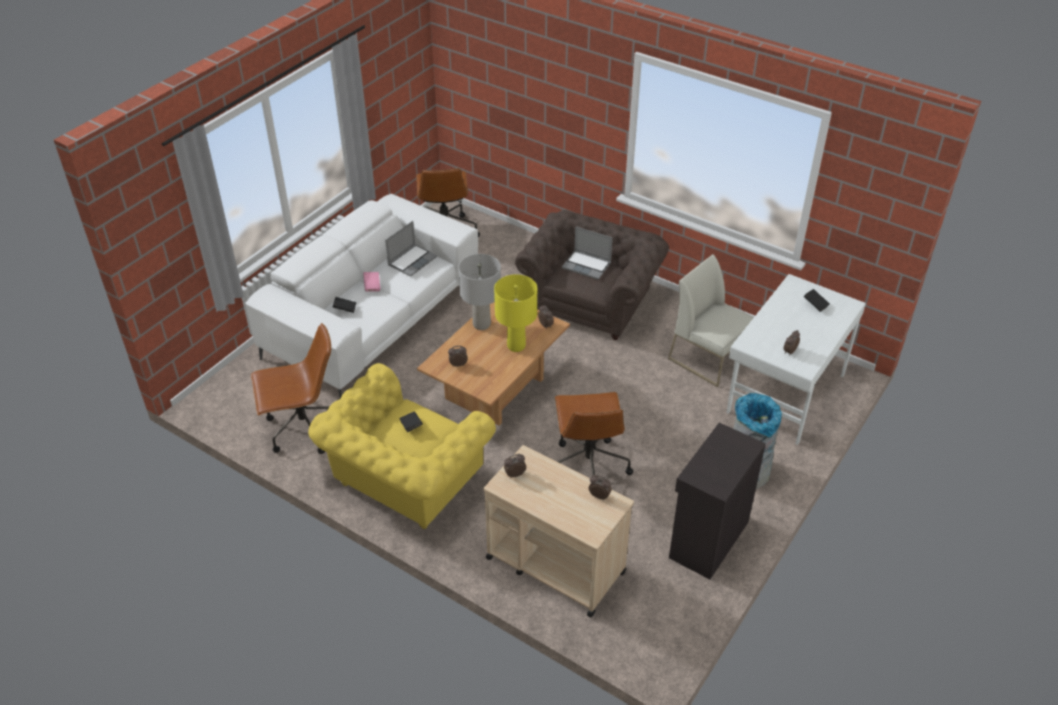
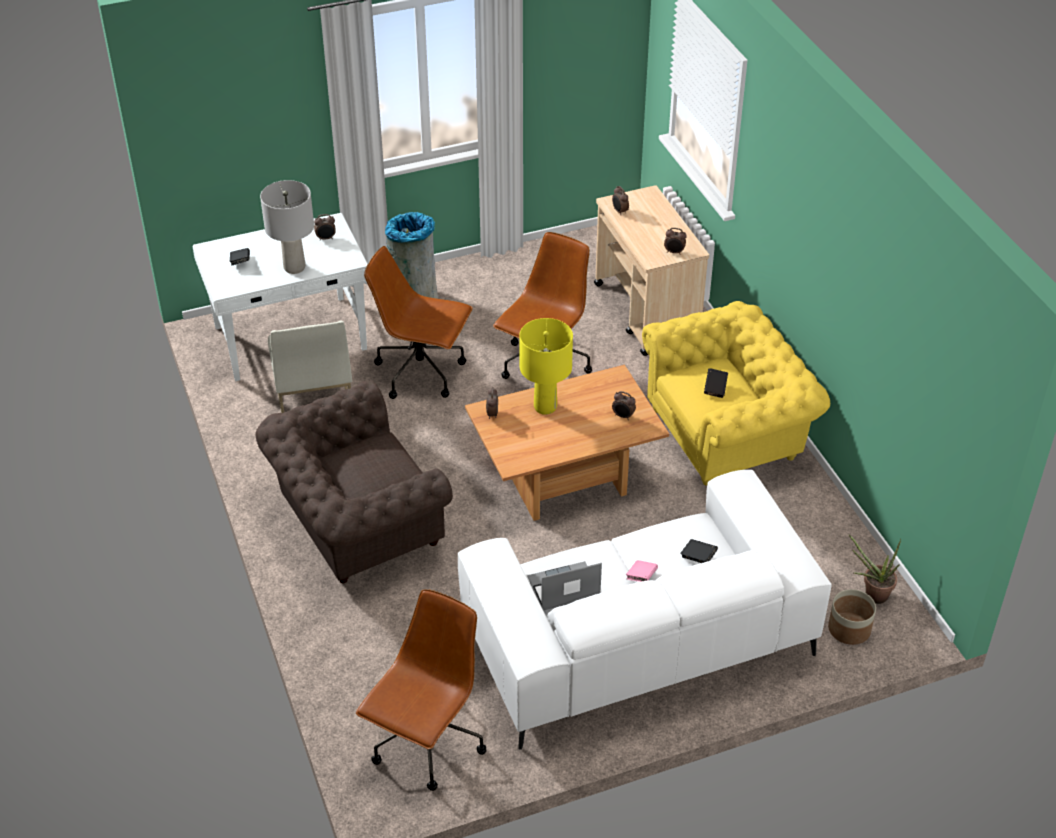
camera: 145 degrees left, 0 degrees up
brown office chair [251,323,331,454] -> brown office chair moved to [364,246,473,399]
grey table lamp [458,254,501,330] -> grey table lamp moved to [260,180,314,274]
laptop [562,226,613,280] -> none
black cabinet [669,422,766,579] -> none
none -> planter [828,589,876,645]
none -> potted plant [848,534,901,604]

